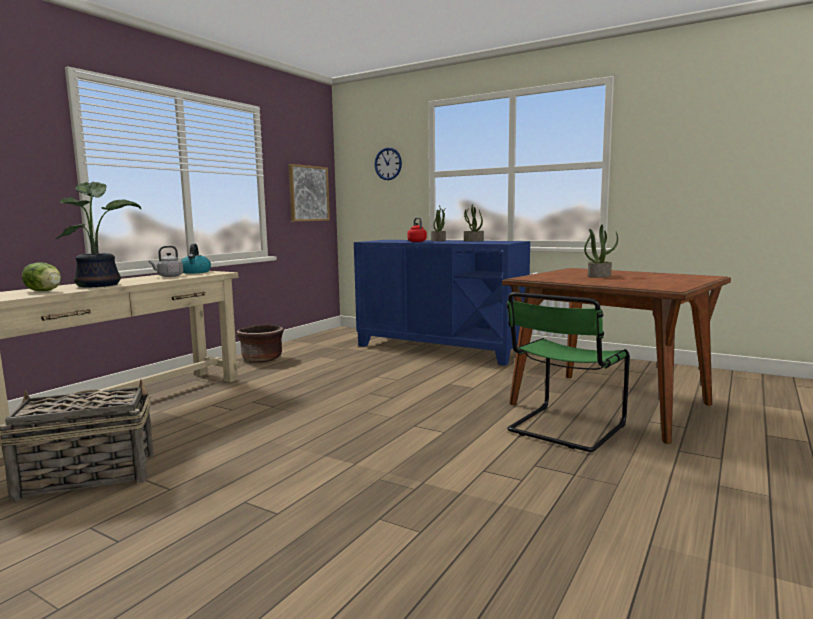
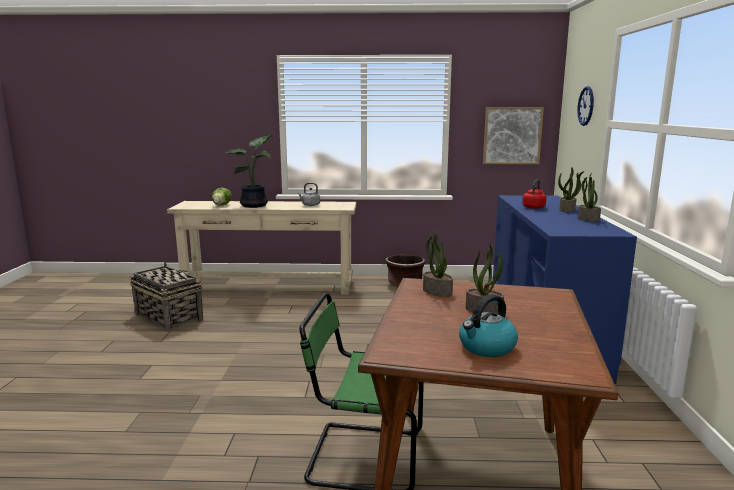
camera: 60 degrees right, 5 degrees up
kettle [181,244,211,274] -> kettle moved to [459,294,518,357]
none -> potted plant [423,230,453,297]

